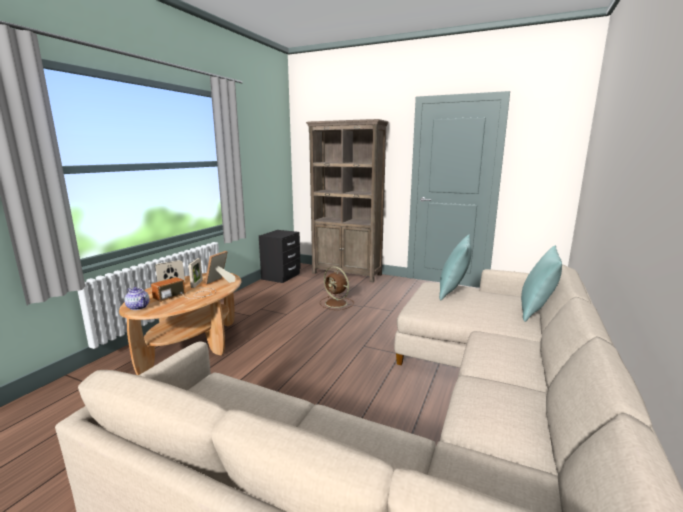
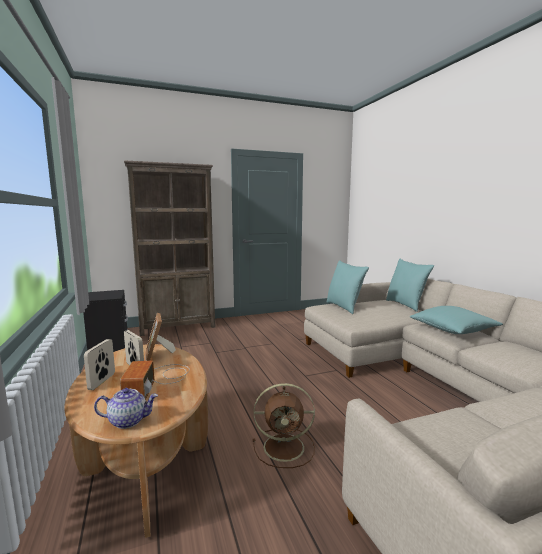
camera: 45 degrees left, 5 degrees down
brown fan [320,267,354,310] -> brown fan moved to [253,383,315,468]
none -> turquoise pillow [410,306,503,334]

